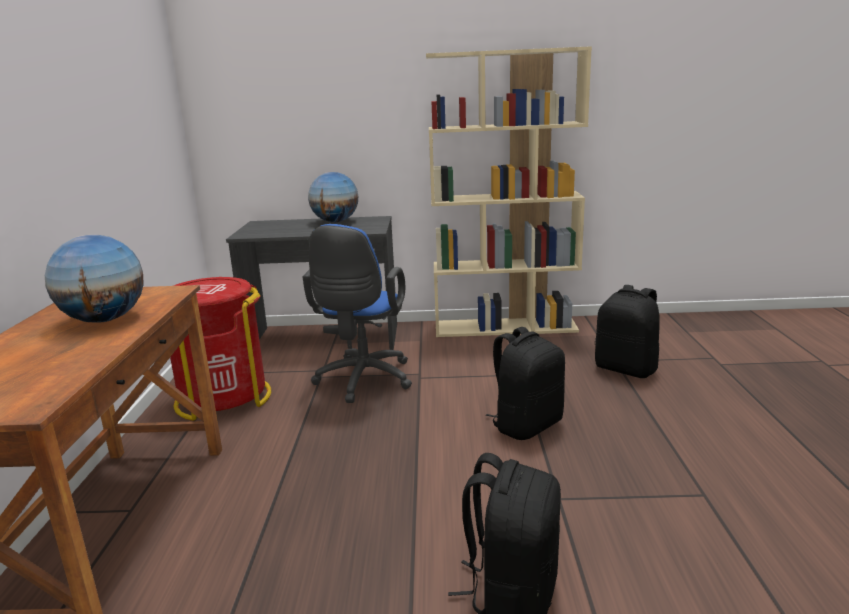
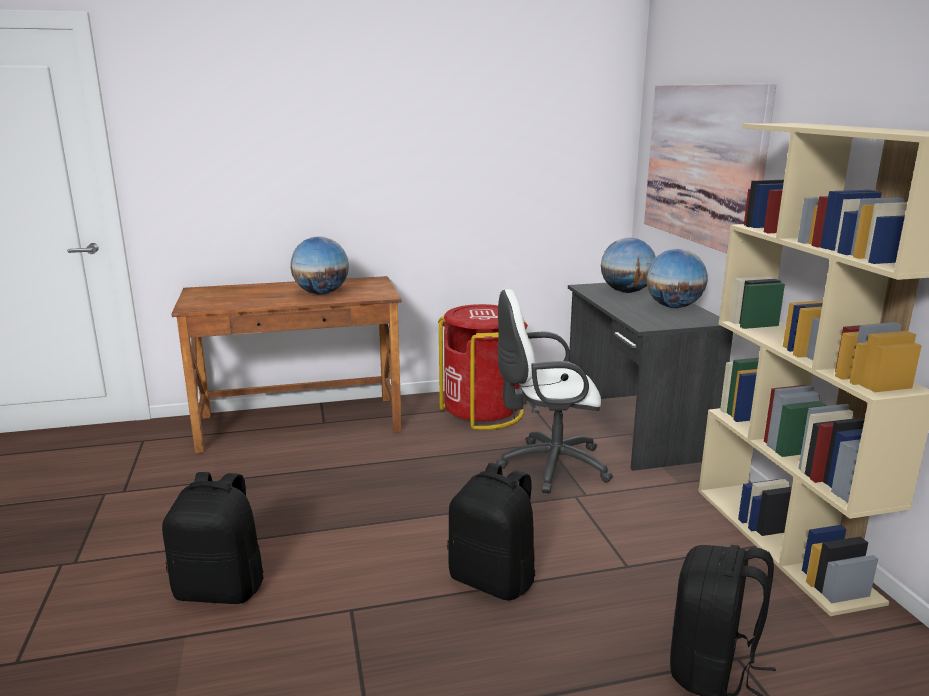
camera: 75 degrees right, 0 degrees up
blue office chair [303,224,412,403] -> white office chair [496,289,613,494]
none -> globe [601,237,656,293]
none -> picture [644,83,776,253]

